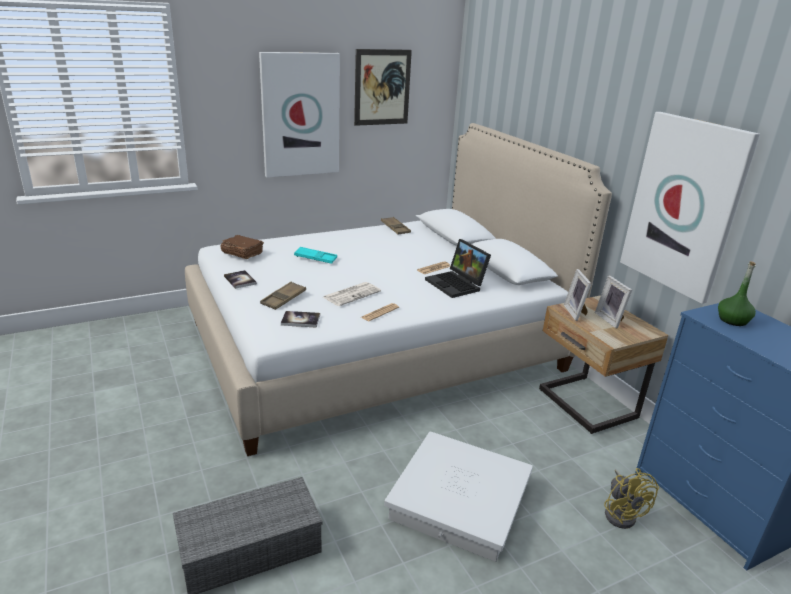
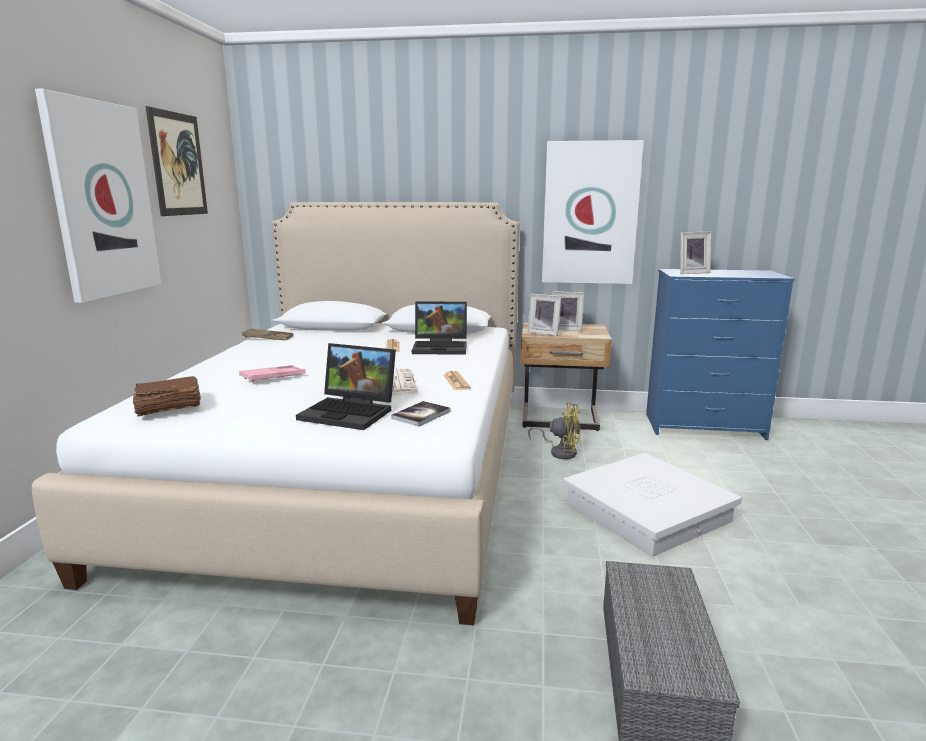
camera: 55 degrees left, 10 degrees down
book [224,270,257,289] -> none
brown tray [260,281,306,310] -> laptop [296,343,396,430]
turquoise tray [294,247,337,264] -> pink tray [239,365,305,382]
yellow fan [604,468,659,529] -> yellow fan moved to [528,402,581,459]
green bottle [718,261,756,326] -> picture frame [680,232,711,274]

